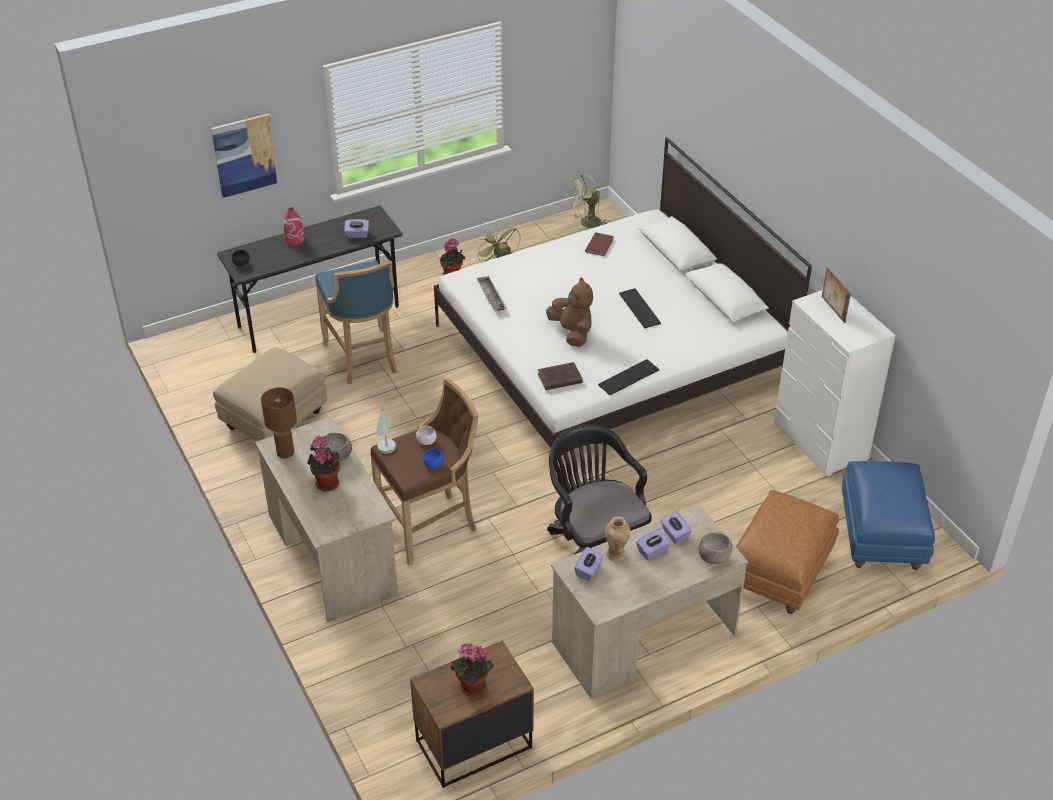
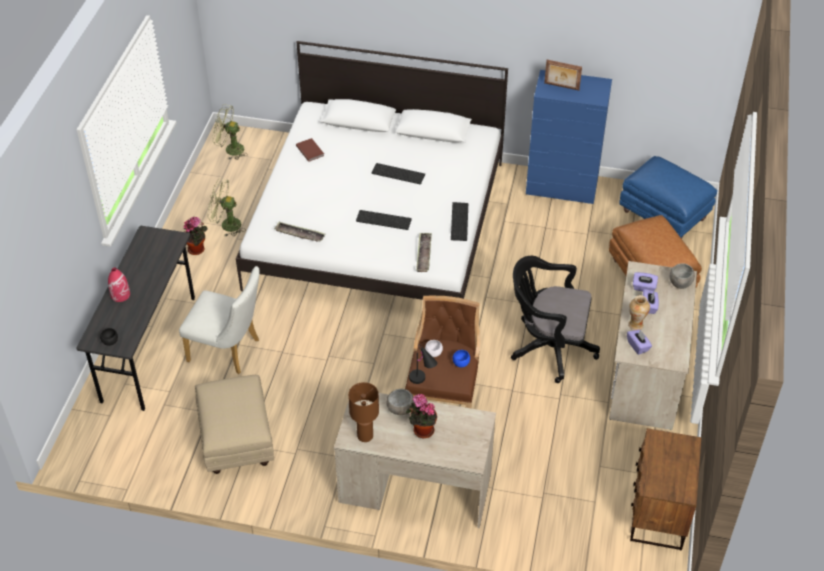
camera: 50 degrees left, 5 degrees up
picture [211,113,279,198] -> none
blue stool [315,260,397,384] -> white chair [179,266,260,374]
purple tissue box [344,219,369,238] -> none
white table lamp [375,405,396,454] -> black table lamp [409,345,437,384]
potted plant [451,643,494,696] -> none
brown book [538,362,583,390] -> tray [416,233,432,272]
brown plush toy [546,278,593,347] -> keyboard [356,210,412,230]
green fan [567,174,608,228] -> green fan turned 90 degrees clockwise [212,104,248,160]
white dresser [774,290,896,476] -> blue dresser [526,70,612,204]

